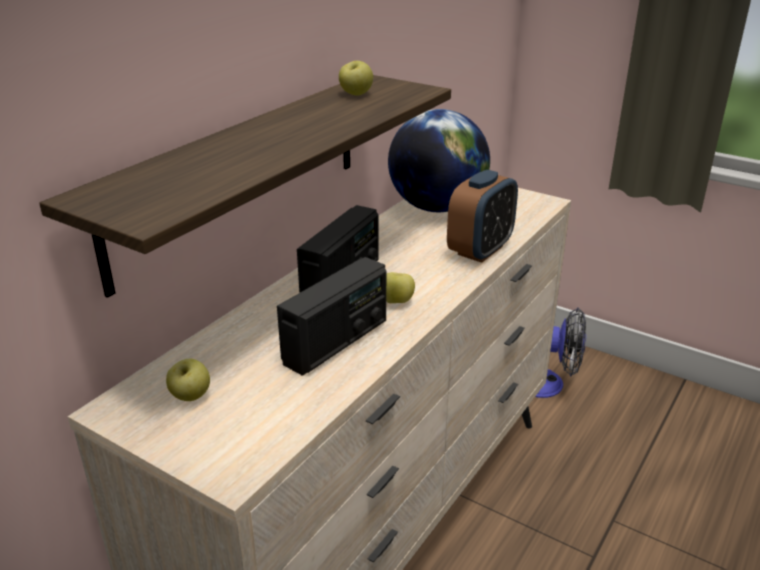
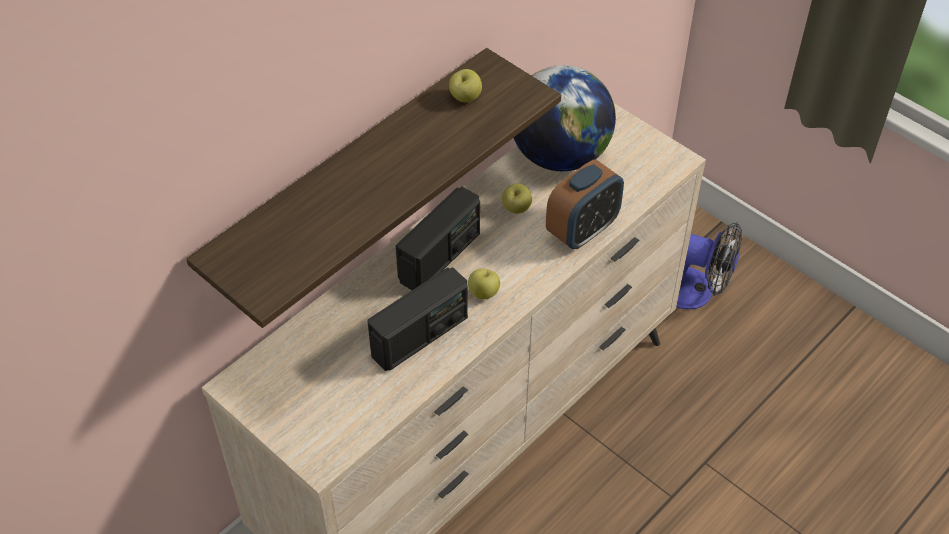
camera: 10 degrees right, 20 degrees up
apple [166,359,210,401] -> apple moved to [502,183,532,214]

